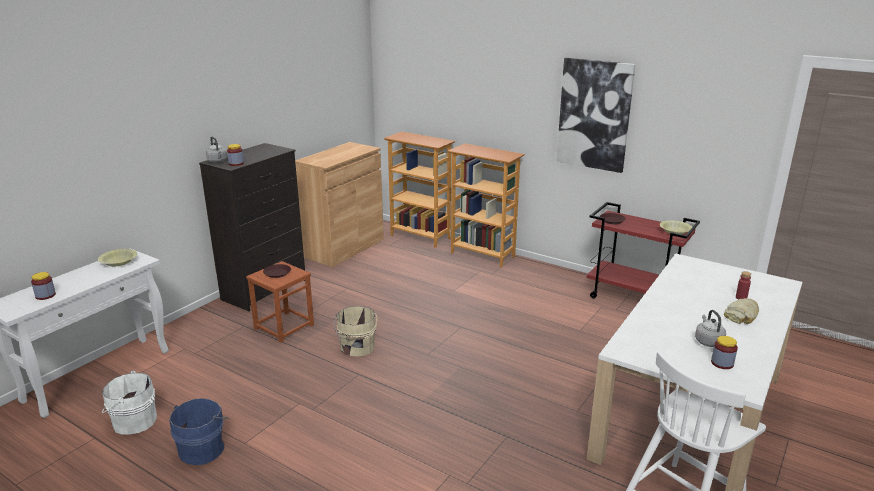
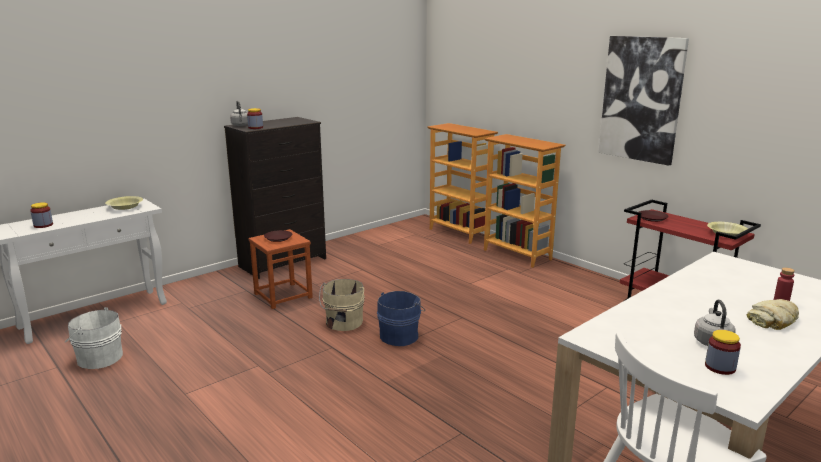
camera: 15 degrees right, 5 degrees down
blue bucket [169,398,228,465] -> blue bucket moved to [377,291,425,346]
brown cabinet [295,142,384,267] -> none

